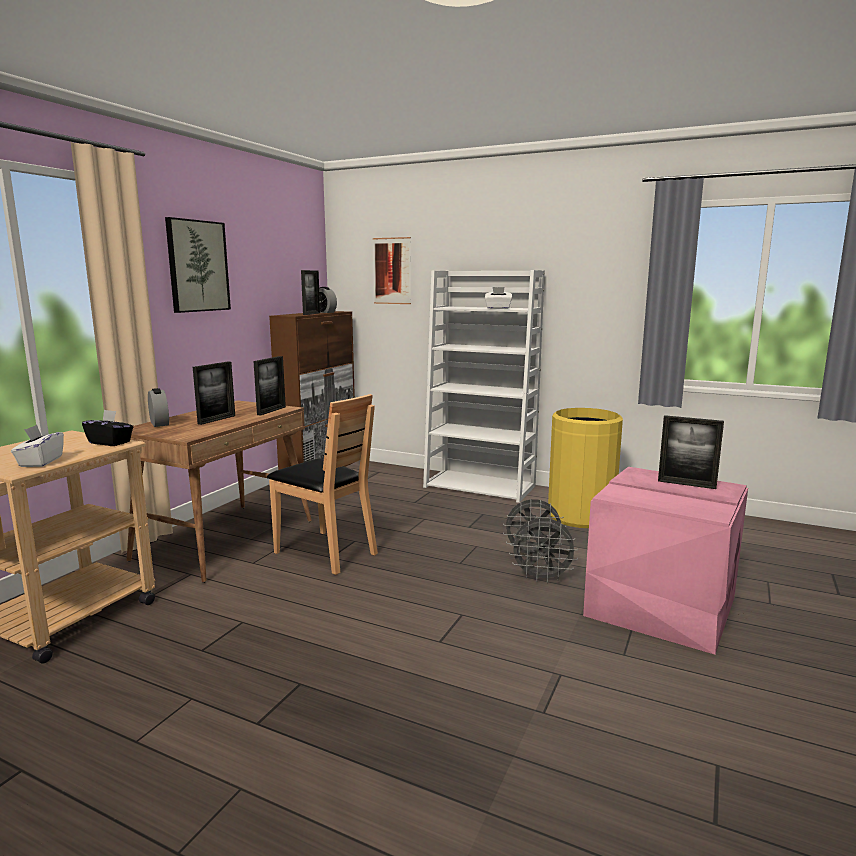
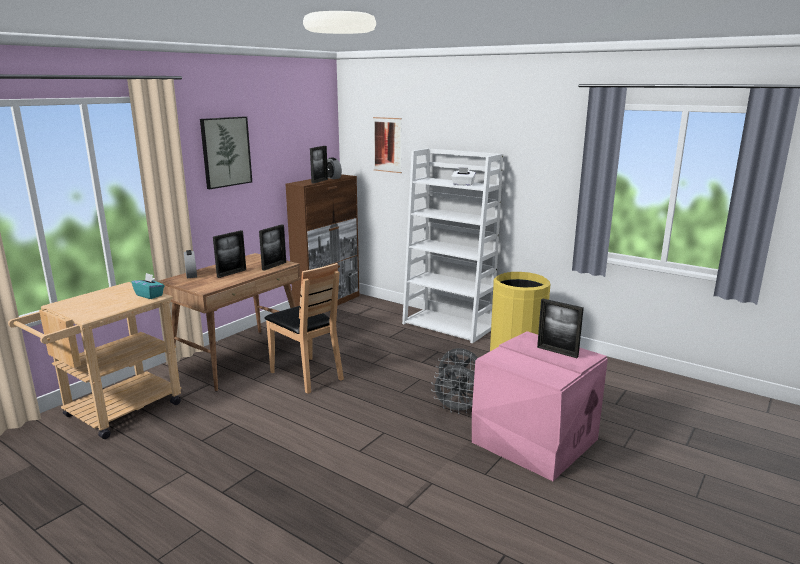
camera: 10 degrees right, 5 degrees up
white tissue box [11,424,64,467] -> none
black tissue box [82,410,133,446] -> turquoise tissue box [131,273,165,299]

